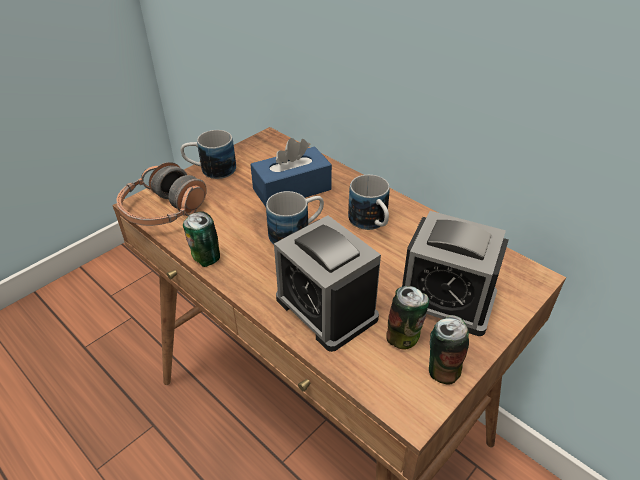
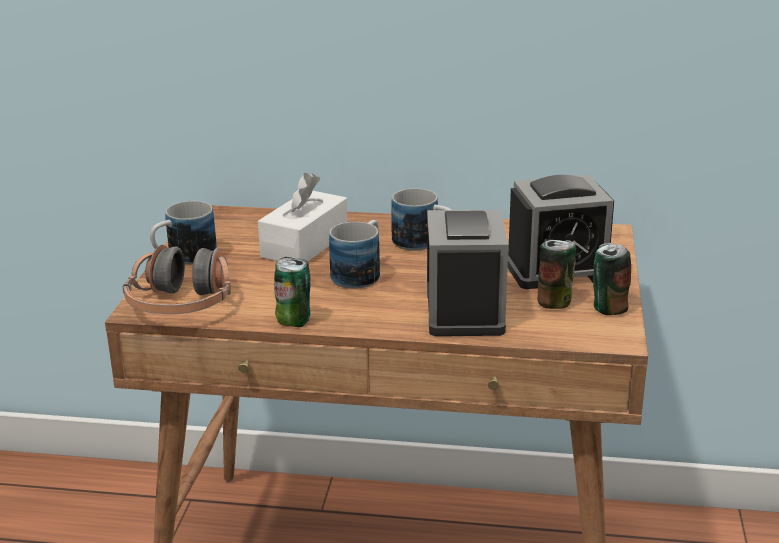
camera: 35 degrees left, 15 degrees down
blue tissue box [250,138,332,207] -> white tissue box [258,173,347,261]
alarm clock [274,215,381,352] -> alarm clock turned 105 degrees counterclockwise [427,210,508,336]

